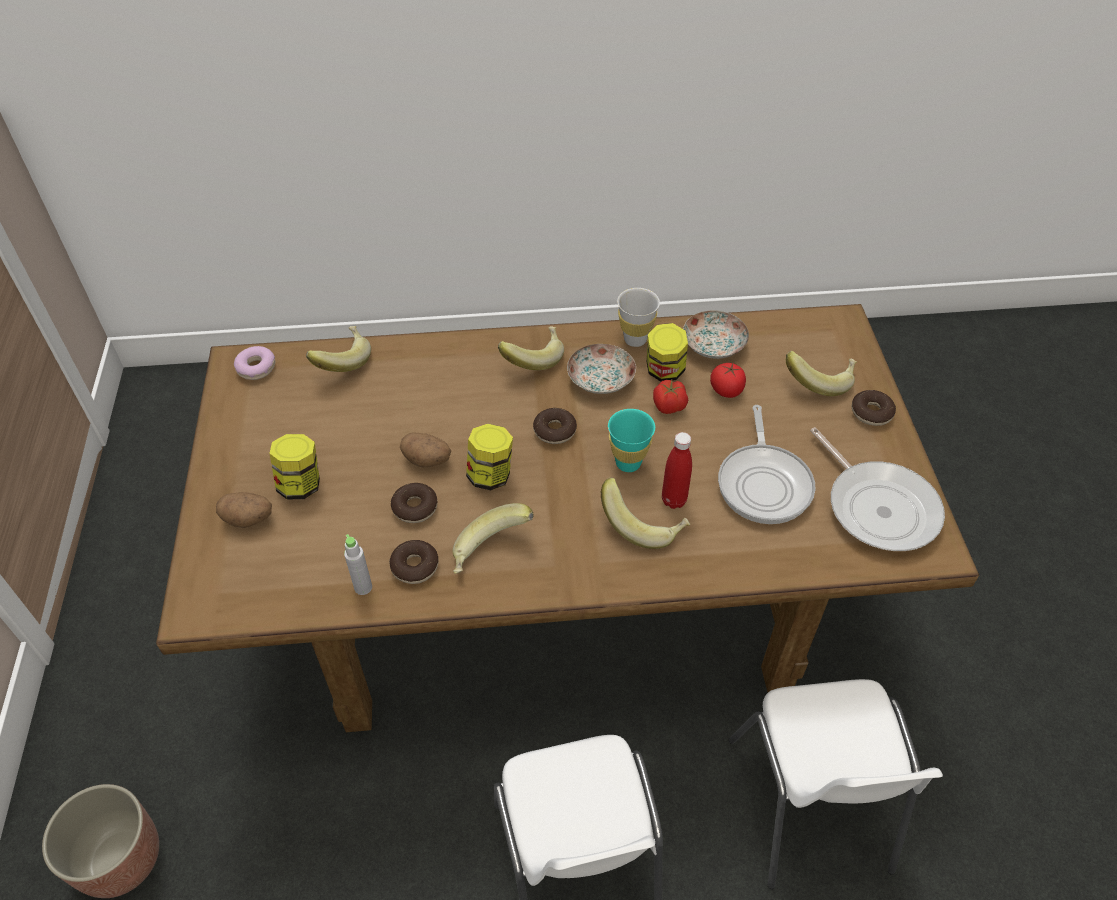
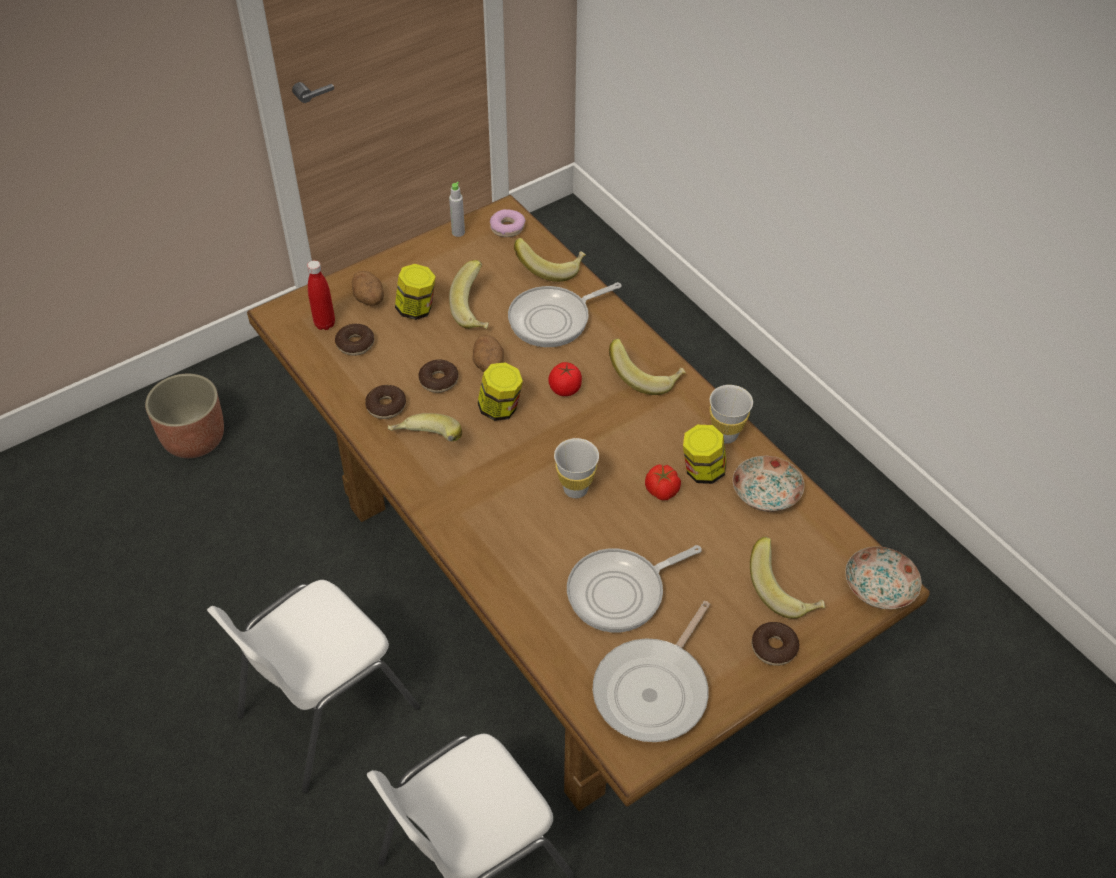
camera: 60 degrees right, 0 degrees up
grey bottle [344,534,372,595] -> grey bottle moved to [449,182,465,237]
donut [533,408,577,444] -> donut moved to [335,324,374,356]
plate [567,344,636,394] -> plate moved to [846,546,922,609]
banana [601,478,690,549] -> banana moved to [449,260,489,329]
turquoise cup [608,409,655,472] -> white cup [554,438,599,498]
red bottle [662,432,692,509] -> red bottle moved to [307,260,335,330]
tomato [710,363,746,398] -> tomato moved to [548,362,582,396]
none -> frying pan [508,282,622,347]

